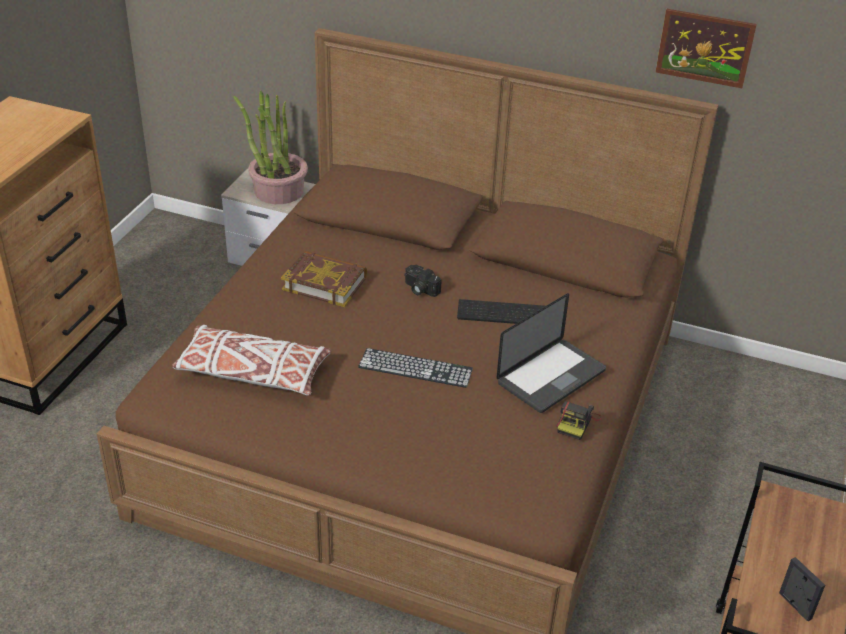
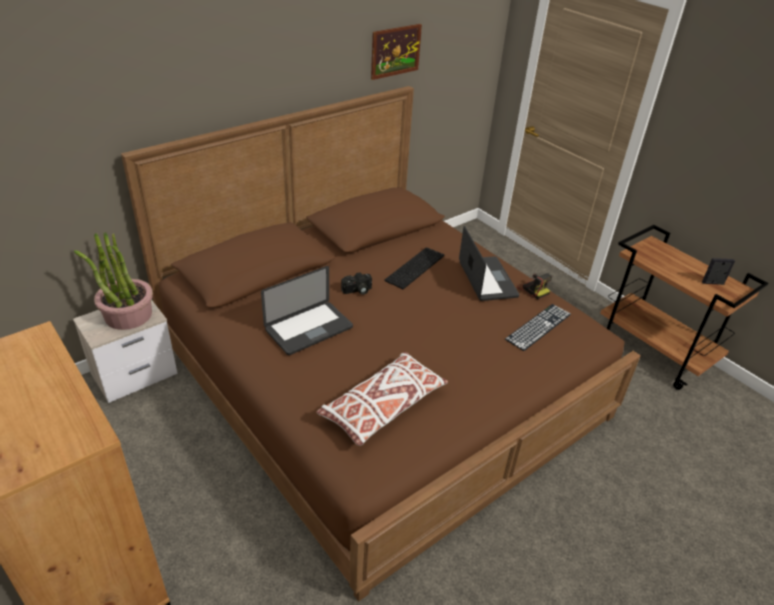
camera: 60 degrees left, 0 degrees up
book [281,251,367,307] -> laptop [261,266,353,355]
keyboard [358,348,473,388] -> keyboard moved to [505,304,571,351]

